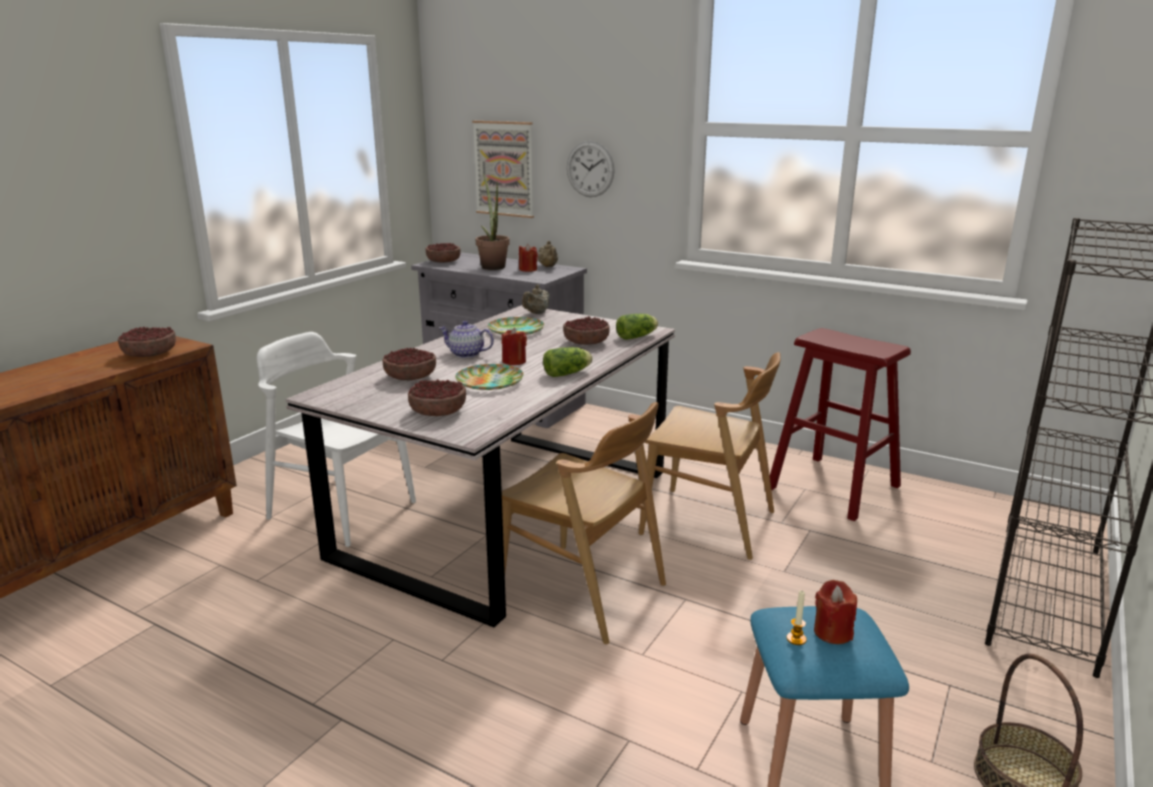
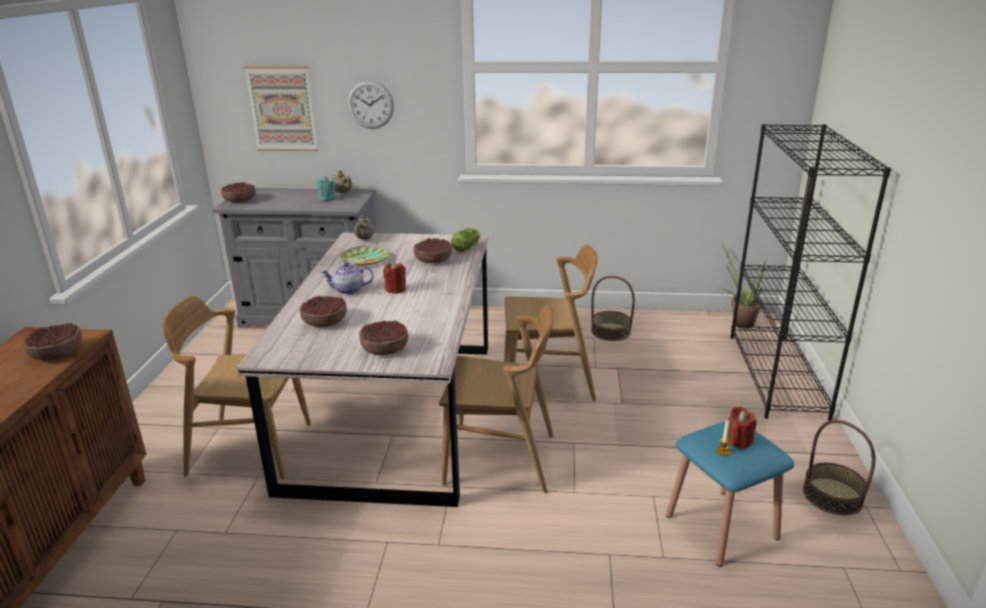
camera: 25 degrees left, 5 degrees up
white chair [257,332,416,547] -> brown chair [162,296,311,480]
plate [455,364,524,390] -> none
potted plant [476,174,510,270] -> potted plant moved to [722,244,766,328]
red candle [519,244,538,272] -> turquoise candle [318,176,336,201]
lettuce [543,347,593,377] -> none
red stool [770,328,911,521] -> basket [591,276,635,341]

